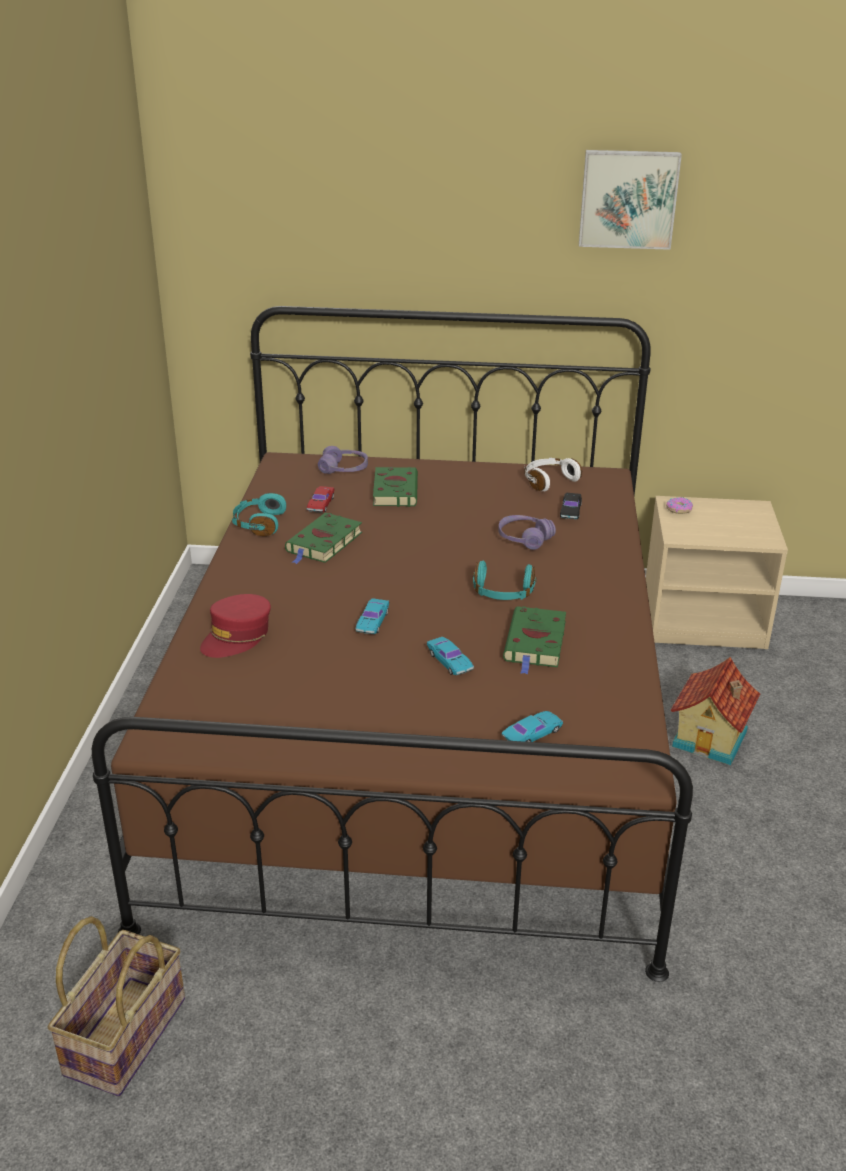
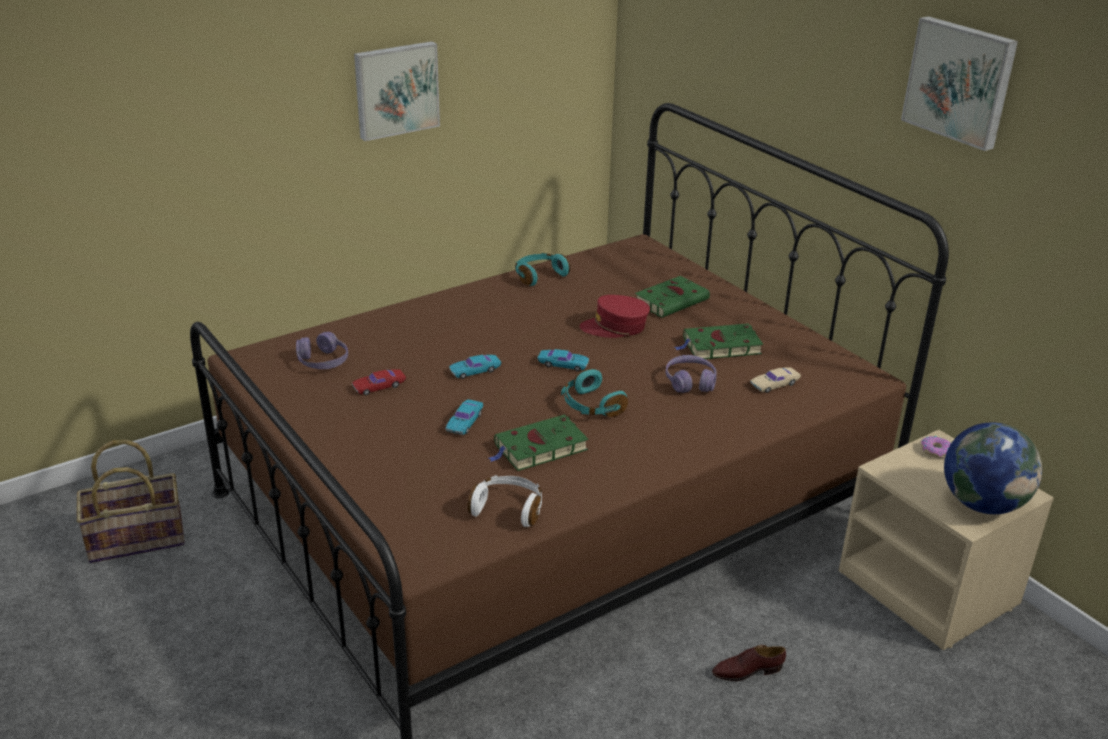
camera: 50 degrees right, 0 degrees up
red cap [200,594,271,658] -> red cap moved to [580,295,650,338]
green book [285,513,362,564] -> green book moved to [675,323,763,359]
red toy car [307,486,335,512] -> red toy car moved to [352,369,406,395]
purple headphones [318,446,368,474] -> purple headphones moved to [296,332,348,369]
turquoise toy car [501,711,563,742] -> turquoise toy car moved to [538,349,589,372]
white headphones [524,458,582,491] -> white headphones moved to [468,475,542,527]
black toy car [560,493,582,519] -> beige toy car [750,368,801,393]
toy house [671,657,760,765] -> brown shoe [712,645,786,681]
none -> picture [354,41,440,141]
none -> globe [944,423,1042,514]

